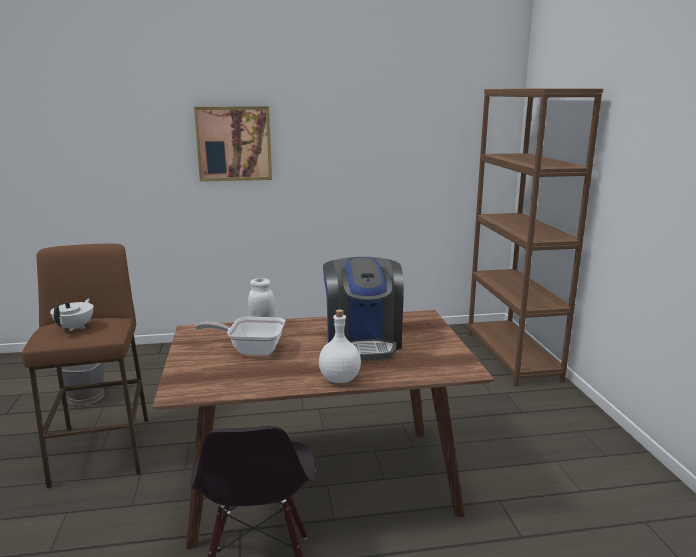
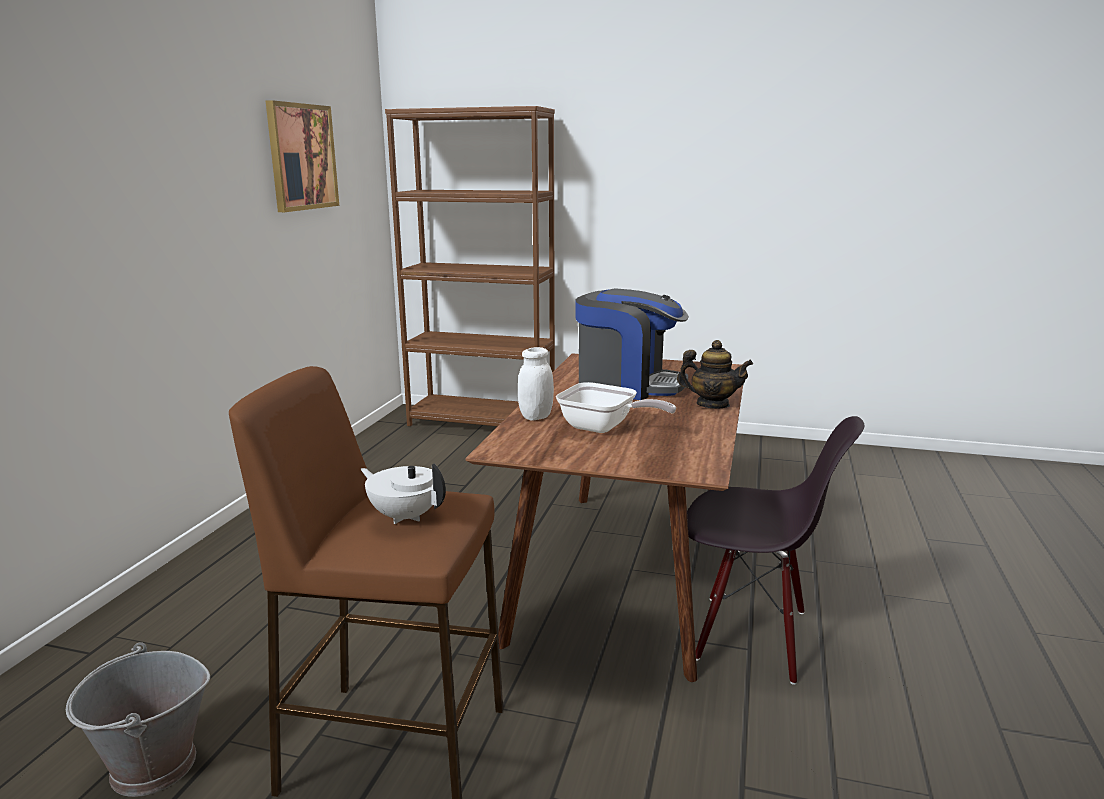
camera: 65 degrees left, 0 degrees up
picture [194,106,272,182] -> picture moved to [266,100,339,212]
frying pan [195,317,285,356] -> frying pan turned 90 degrees counterclockwise [556,382,676,433]
white bottle [319,309,361,383] -> teapot [677,340,753,408]

